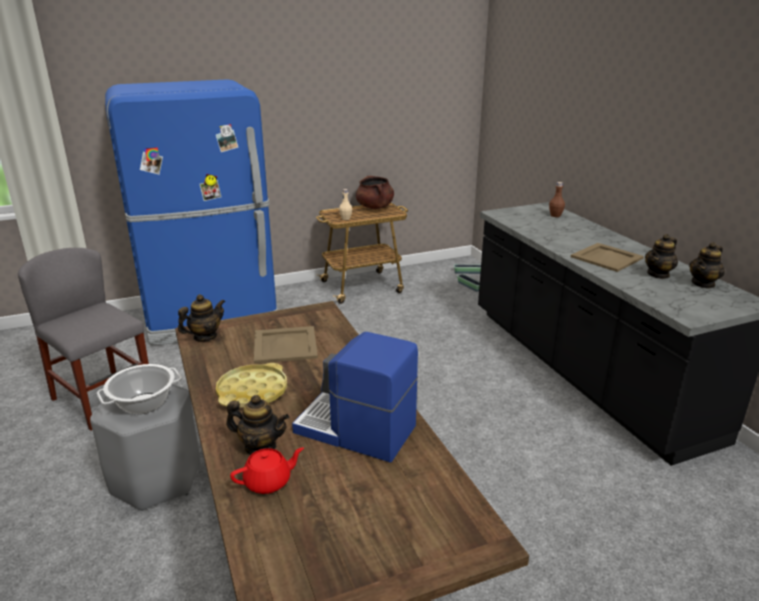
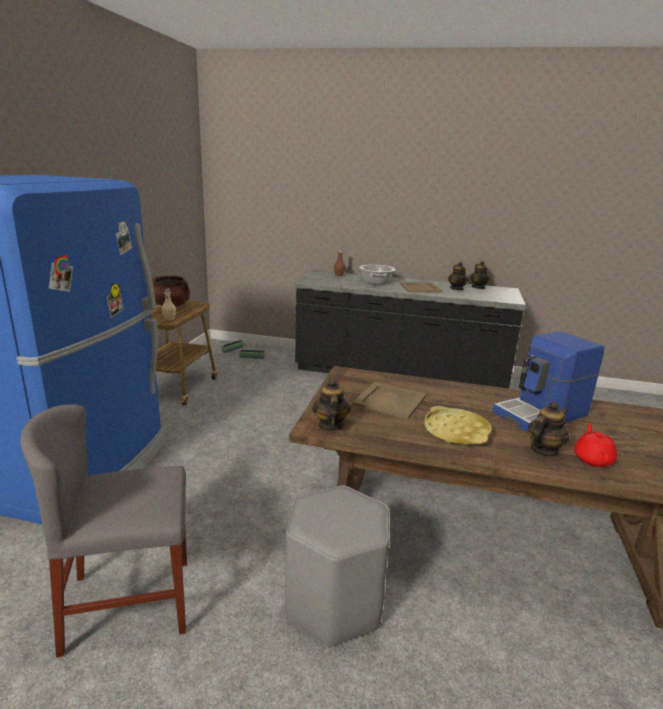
camera: 55 degrees left, 5 degrees down
cooking pot [97,364,182,414] -> cooking pot moved to [359,265,395,285]

